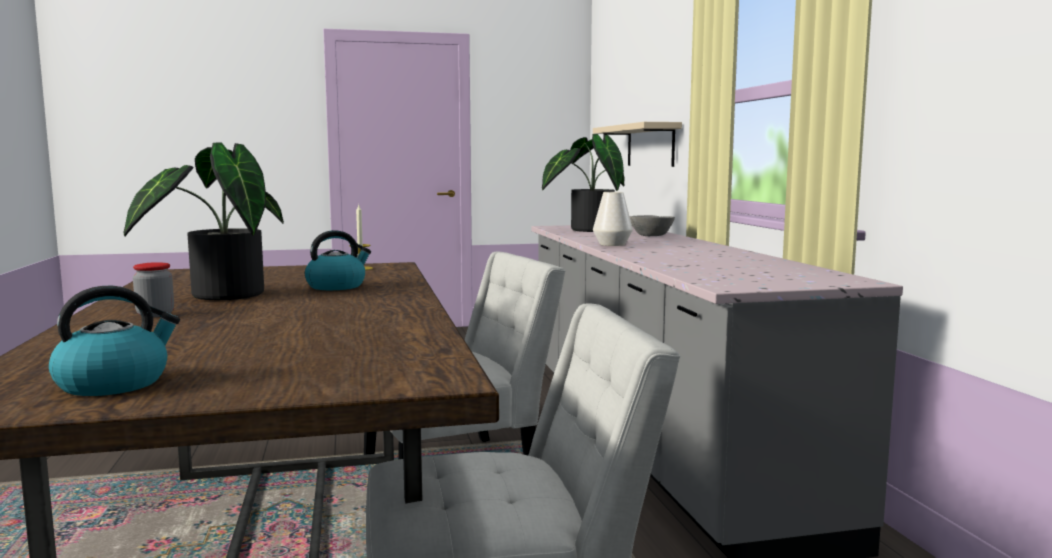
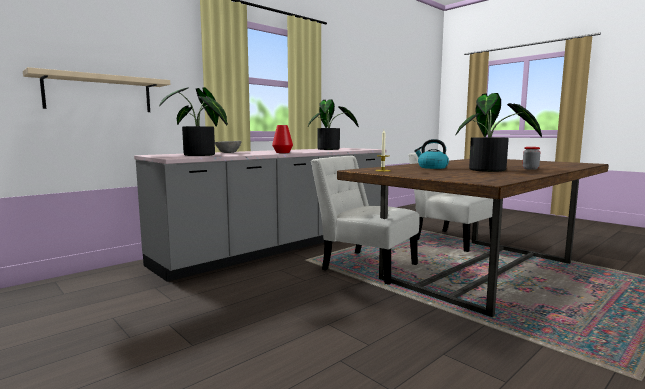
camera: 120 degrees left, 0 degrees up
kettle [49,286,180,396] -> none
white vase [593,192,633,246] -> red vase [272,125,293,153]
none -> potted plant [308,99,359,150]

